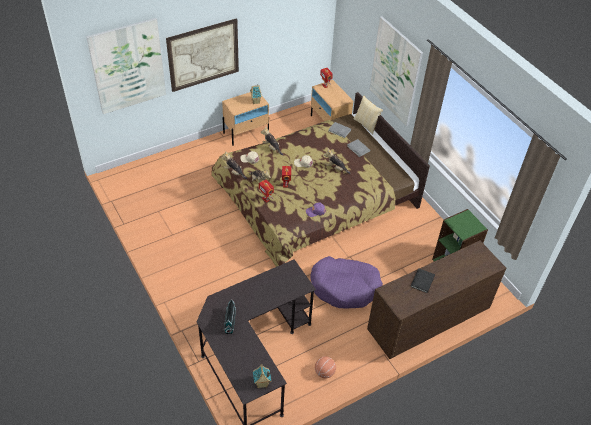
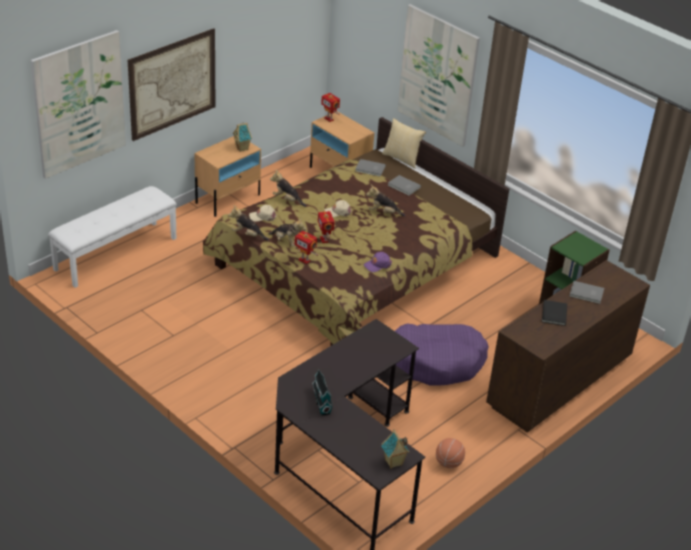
camera: 15 degrees left, 10 degrees down
none -> white bench [48,186,177,288]
none -> grey book [569,281,604,304]

